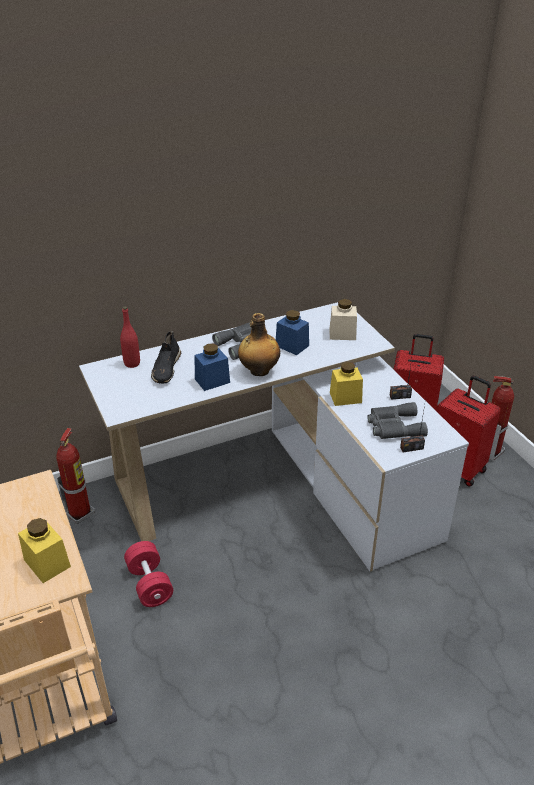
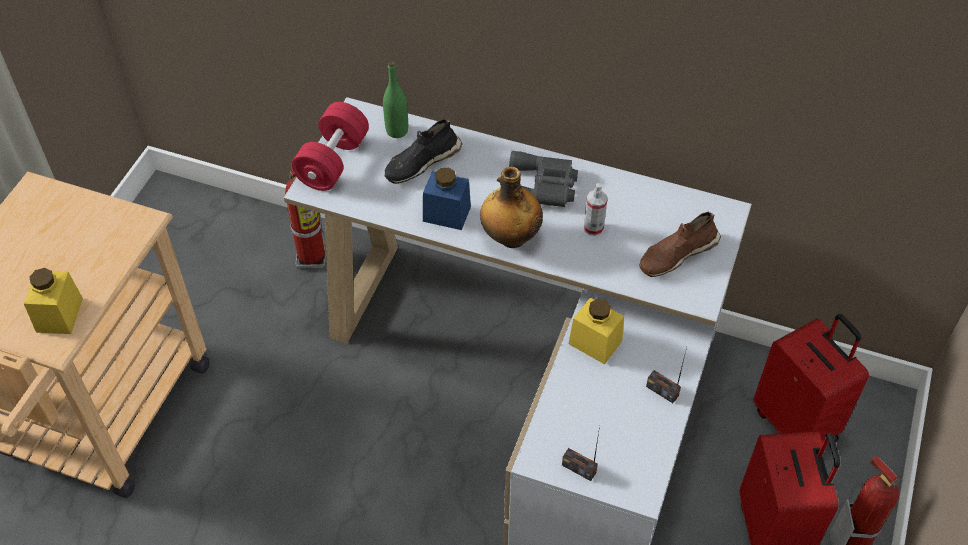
camera: 45 degrees right, 15 degrees up
red bottle [120,307,140,368] -> green bottle [383,61,408,138]
red dumbbell [124,541,173,607] -> red dumbbell moved to [292,102,369,191]
blue jar [276,310,309,355] -> spray bottle [584,183,607,236]
beige jar [330,299,357,340] -> brown shoe [640,212,721,277]
grey binoculars [367,402,428,439] -> none

